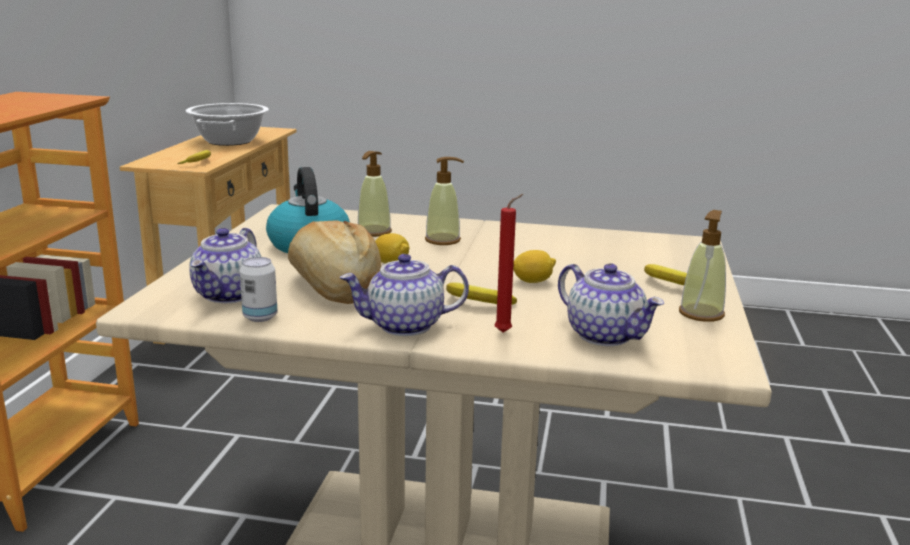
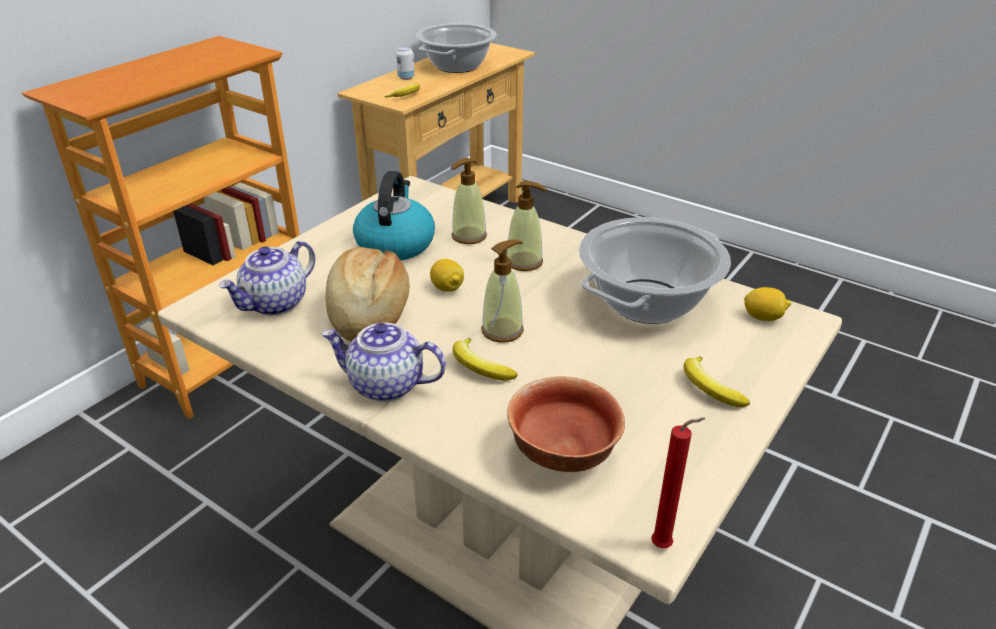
camera: 25 degrees right, 15 degrees up
can [240,257,278,322] -> can moved to [396,46,414,80]
red candle [495,194,524,333] -> red candle moved to [651,418,706,548]
lemon [513,250,556,283] -> lemon moved to [744,287,791,321]
teapot [558,263,664,346] -> bowl [507,376,625,472]
soap dispenser [679,210,726,322] -> soap dispenser moved to [481,239,524,343]
none -> cooking pot [579,217,731,324]

